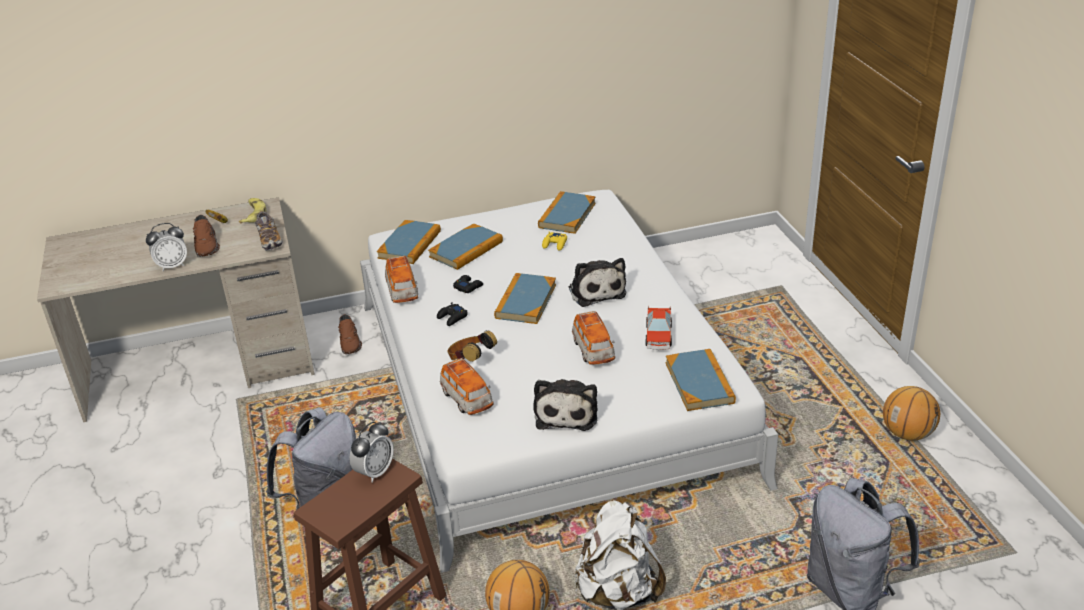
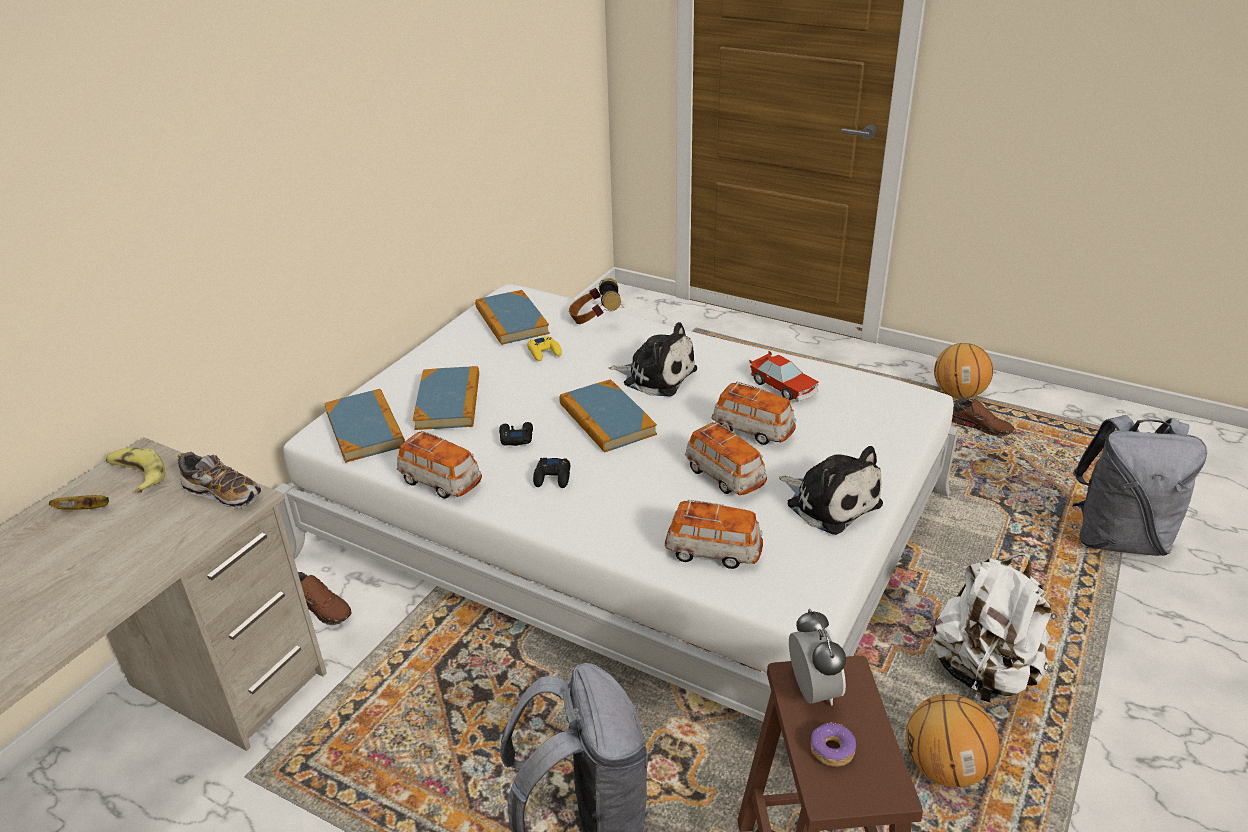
camera: 45 degrees left, 0 degrees up
alarm clock [146,223,187,271] -> none
brown shoe [193,215,220,257] -> brown shoe moved to [952,397,1015,436]
headphones [447,330,497,362] -> headphones moved to [569,278,621,324]
book [665,349,736,411] -> none
none -> toy car [685,422,767,495]
none -> donut [811,722,856,767]

